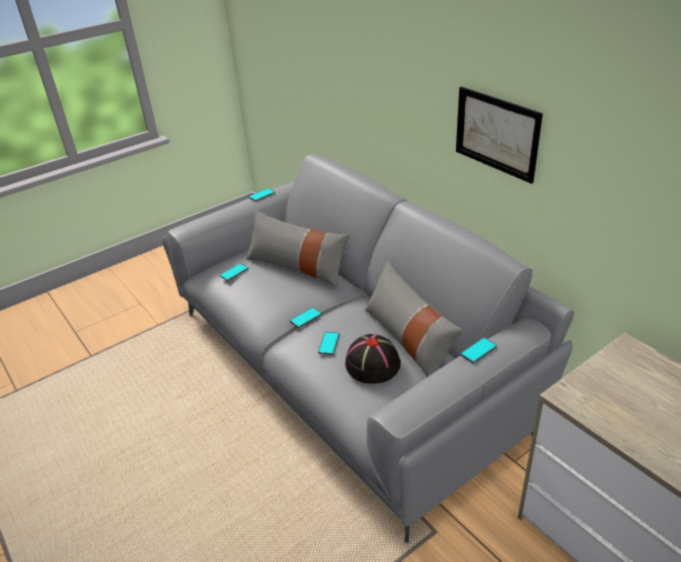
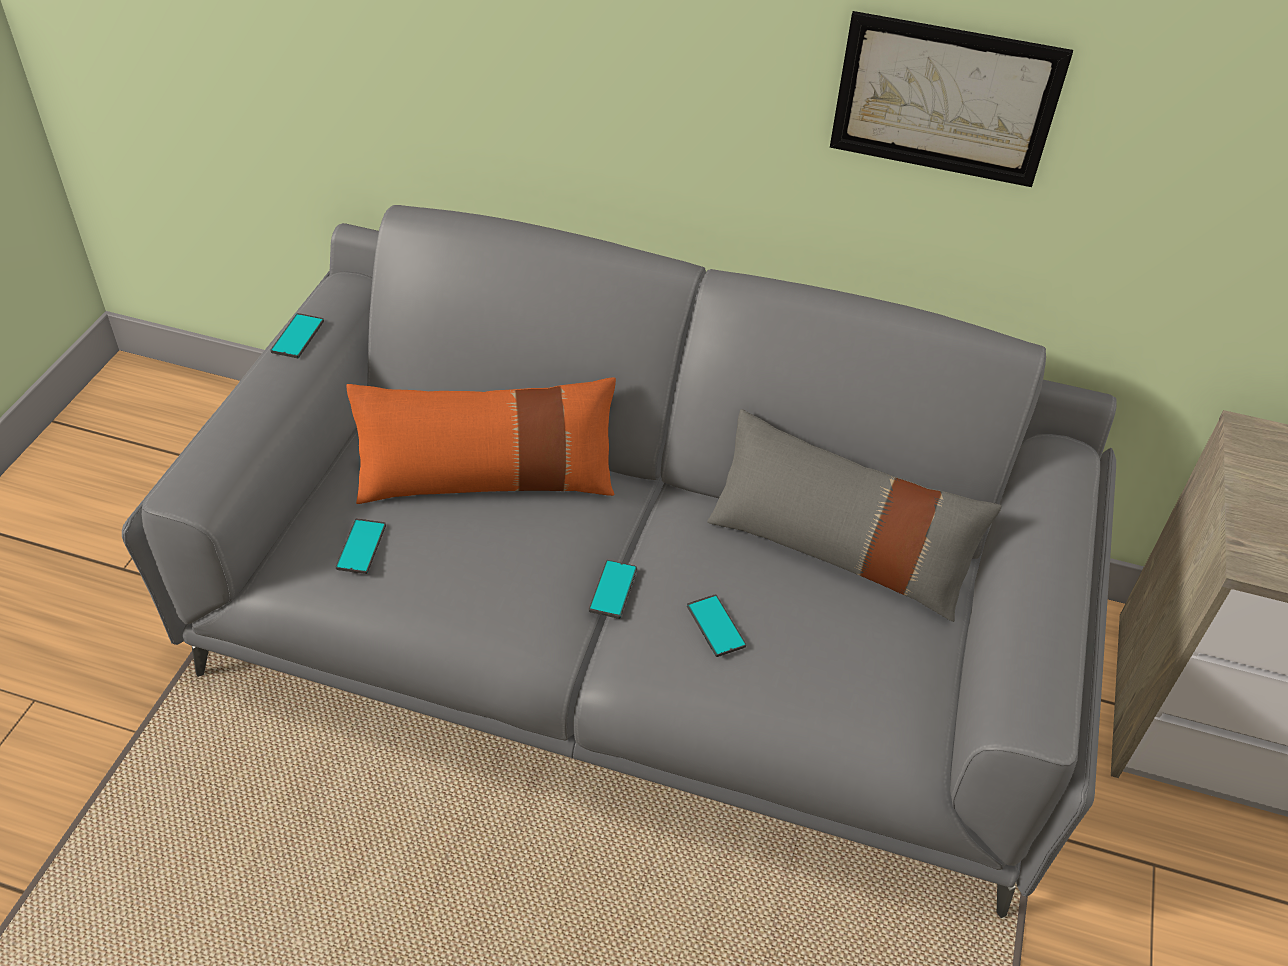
camera: 40 degrees left, 10 degrees up
grey pillow [246,210,349,287] -> orange pillow [346,377,616,504]
black hat [345,334,401,384] -> none
phone [460,337,497,364] -> none

